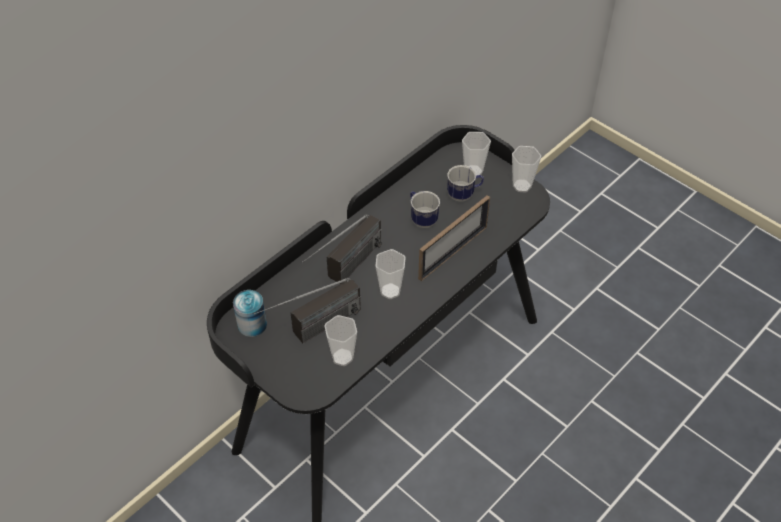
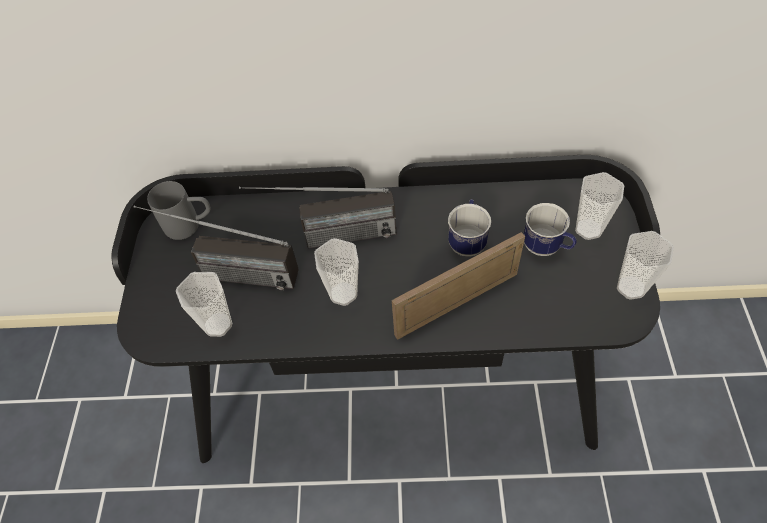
camera: 50 degrees right, 5 degrees up
can [233,290,267,337] -> grey mug [147,181,211,240]
picture frame [418,195,490,281] -> picture frame turned 150 degrees clockwise [392,232,525,340]

